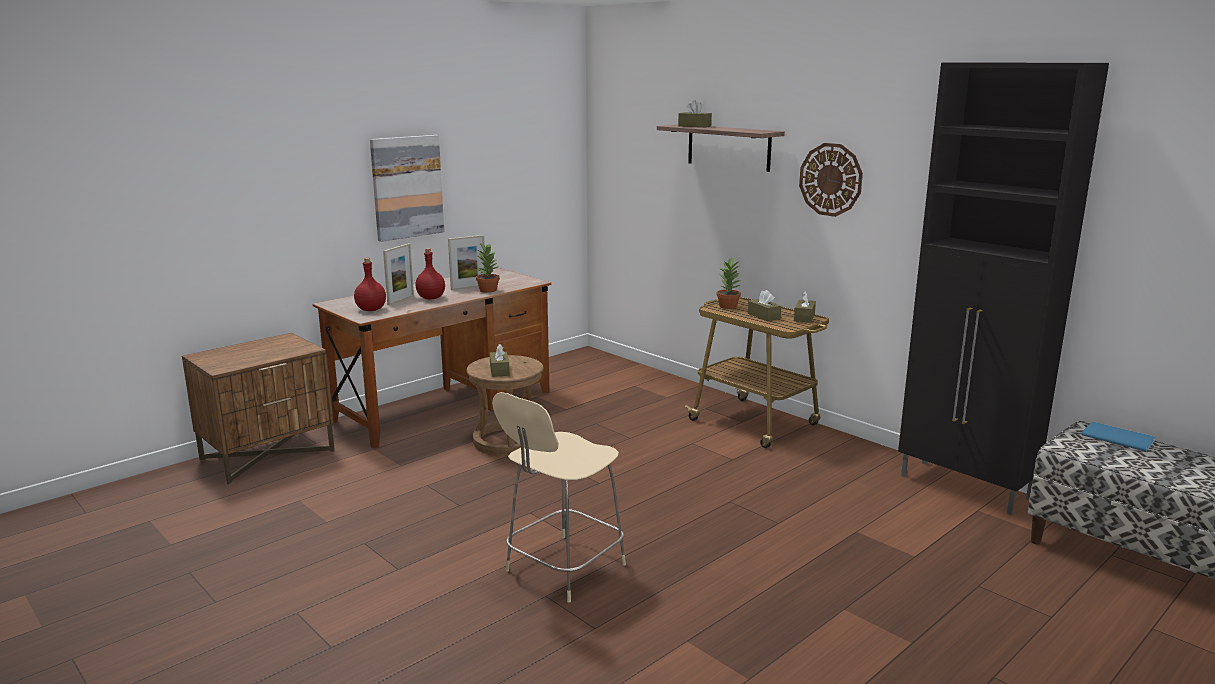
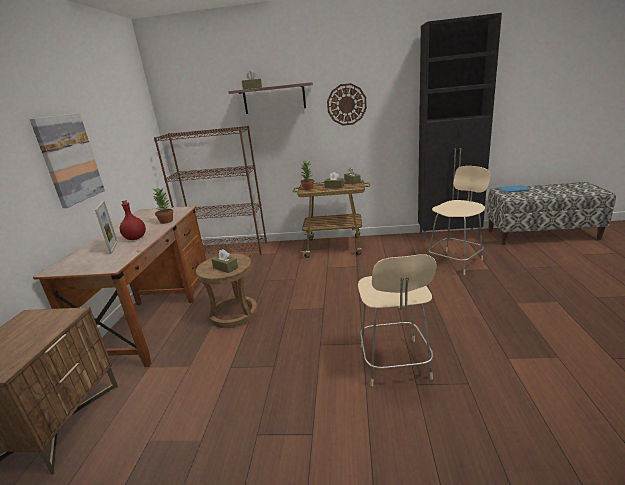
camera: 40 degrees left, 5 degrees up
red bottle [354,258,386,311] -> none
picture frame [448,235,486,290] -> none
none -> brown bookcase [154,126,267,255]
none -> beige chair [429,166,490,275]

